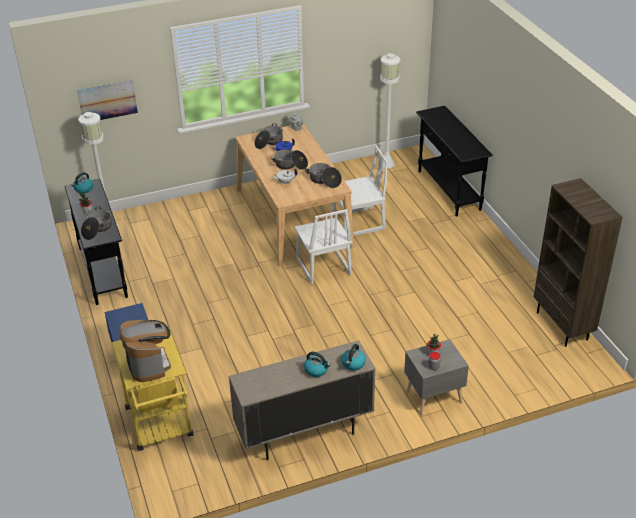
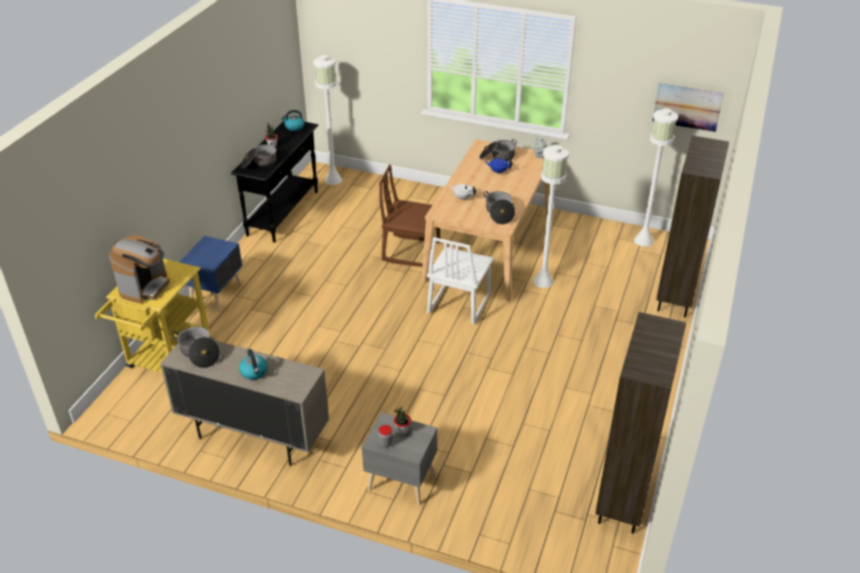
camera: 40 degrees right, 0 degrees up
picture [77,80,138,120] -> picture moved to [652,83,724,132]
cooking pot [271,149,308,170] -> cooking pot moved to [172,326,220,368]
white chair [332,145,387,235] -> white floor lamp [533,145,569,288]
kettle [341,344,366,371] -> none
black console table [416,106,493,217] -> brown bookcase [656,136,729,317]
none -> brown chair [379,164,440,267]

